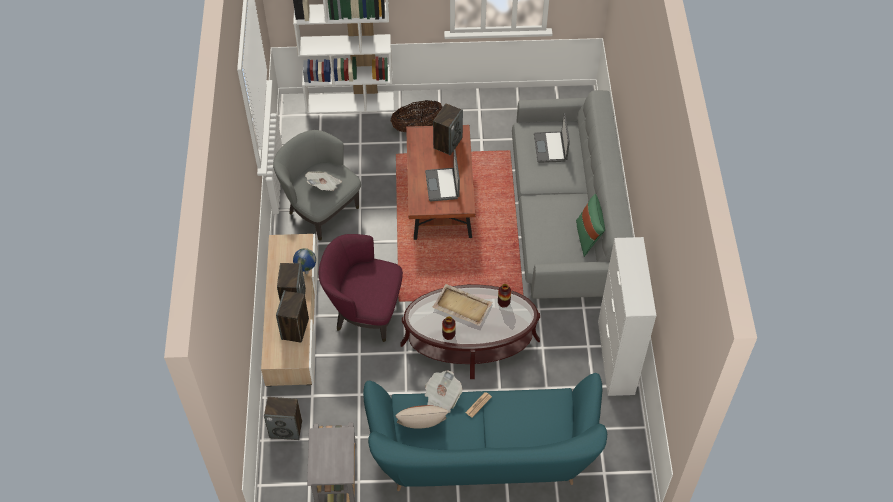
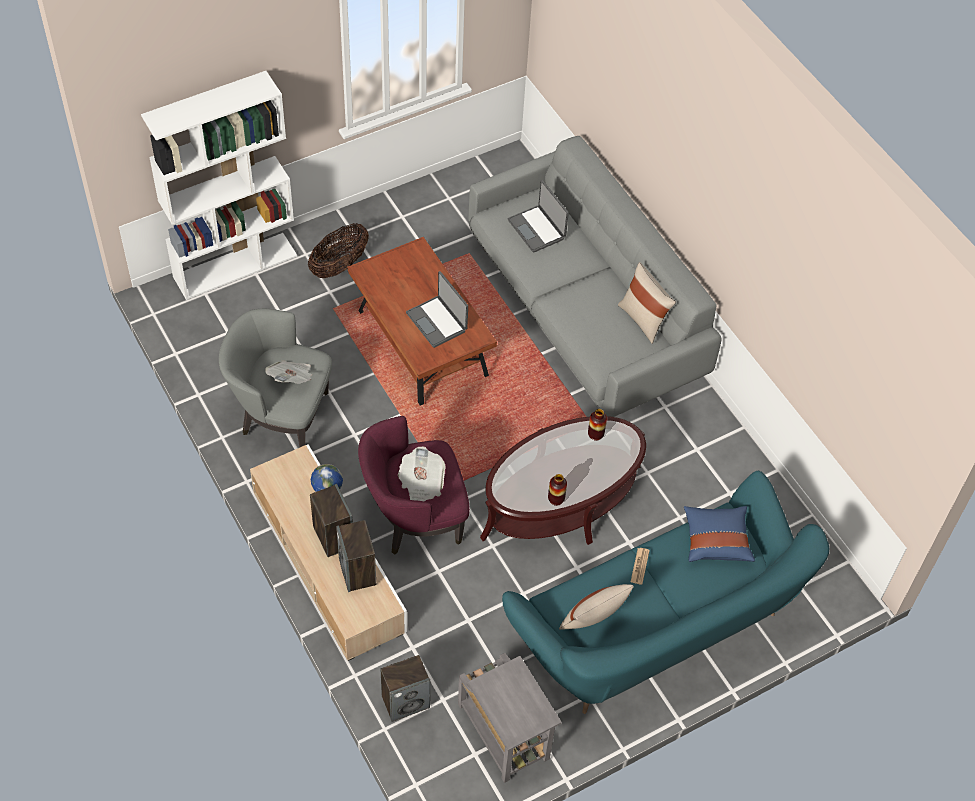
camera: 30 degrees left, 0 degrees up
newspaper [425,370,462,413] -> newspaper moved to [398,446,446,502]
speaker [433,103,463,155] -> none
beige tray [433,284,493,326] -> none
green pillow [576,194,605,257] -> beige pillow [618,262,676,344]
white cabinet [598,237,657,396] -> none
none -> blue pillow [684,506,755,562]

